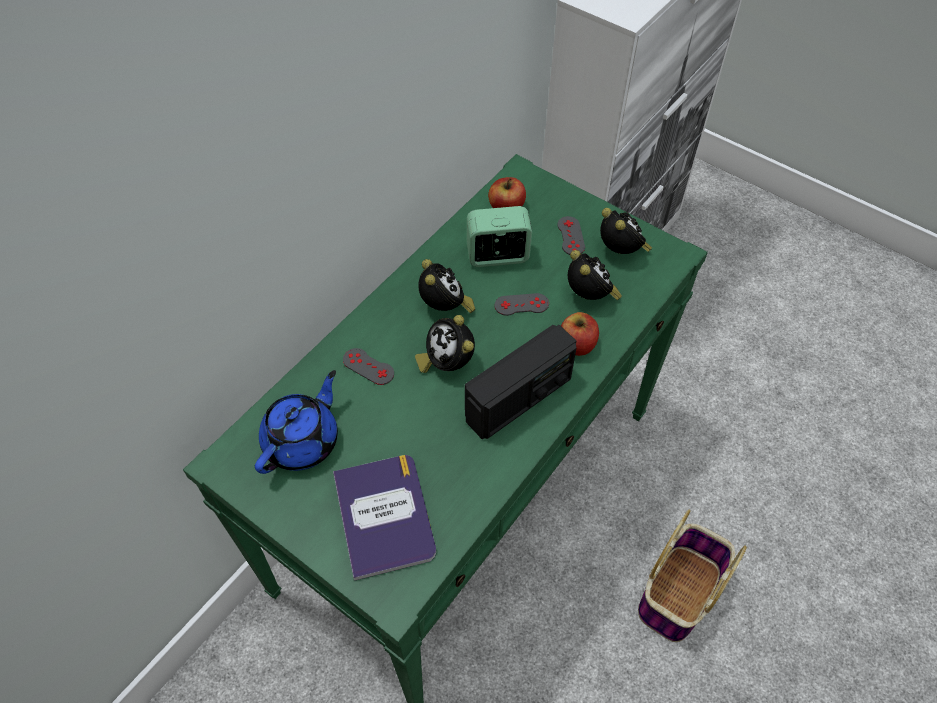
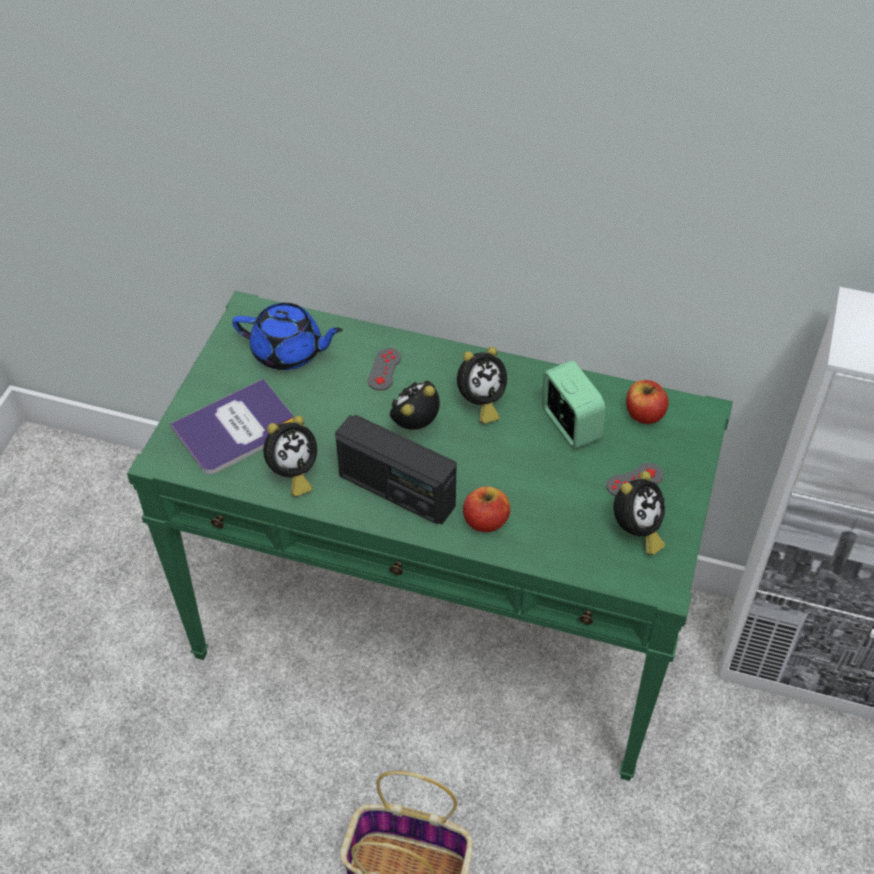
camera: 70 degrees right, 5 degrees down
grey game controller [495,293,549,316] -> none
alarm clock [568,250,622,300] -> alarm clock moved to [263,416,317,497]

